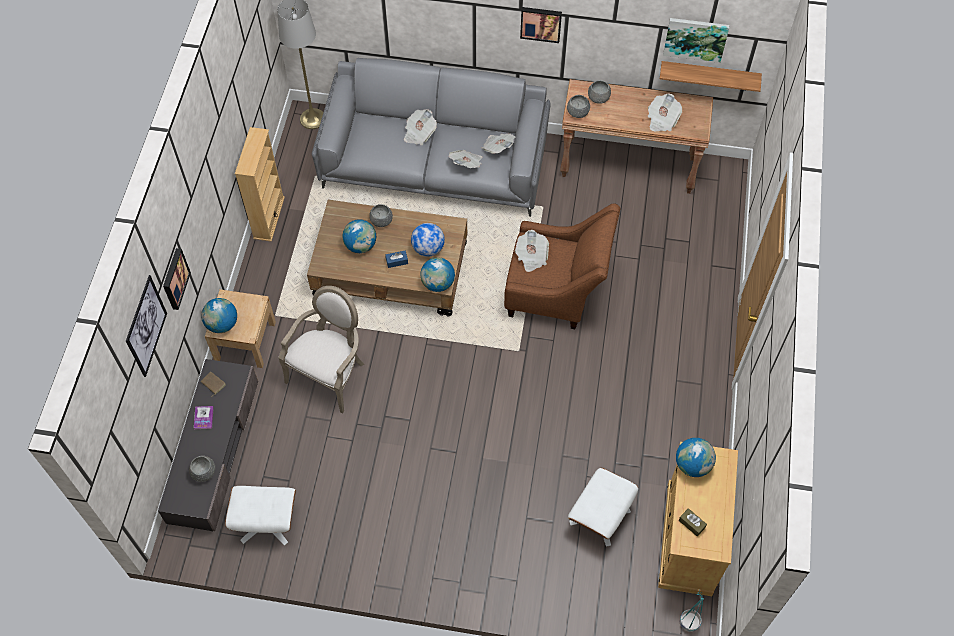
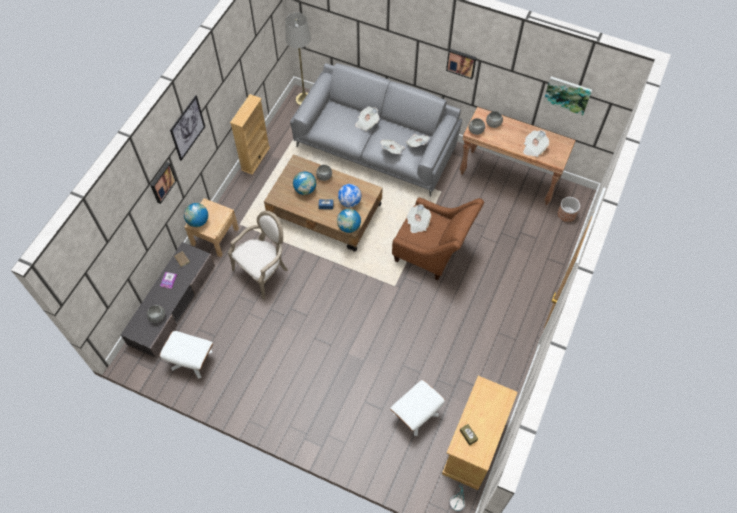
camera: 15 degrees right, 0 degrees up
picture [126,275,167,377] -> picture moved to [170,95,205,161]
shelf [660,61,762,92] -> none
globe [676,438,716,477] -> none
none -> planter [558,197,580,222]

